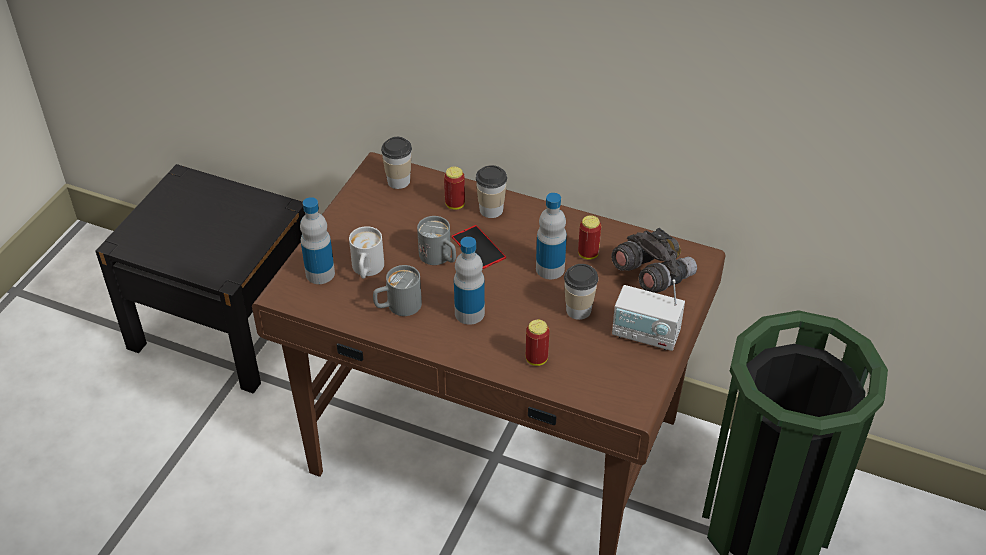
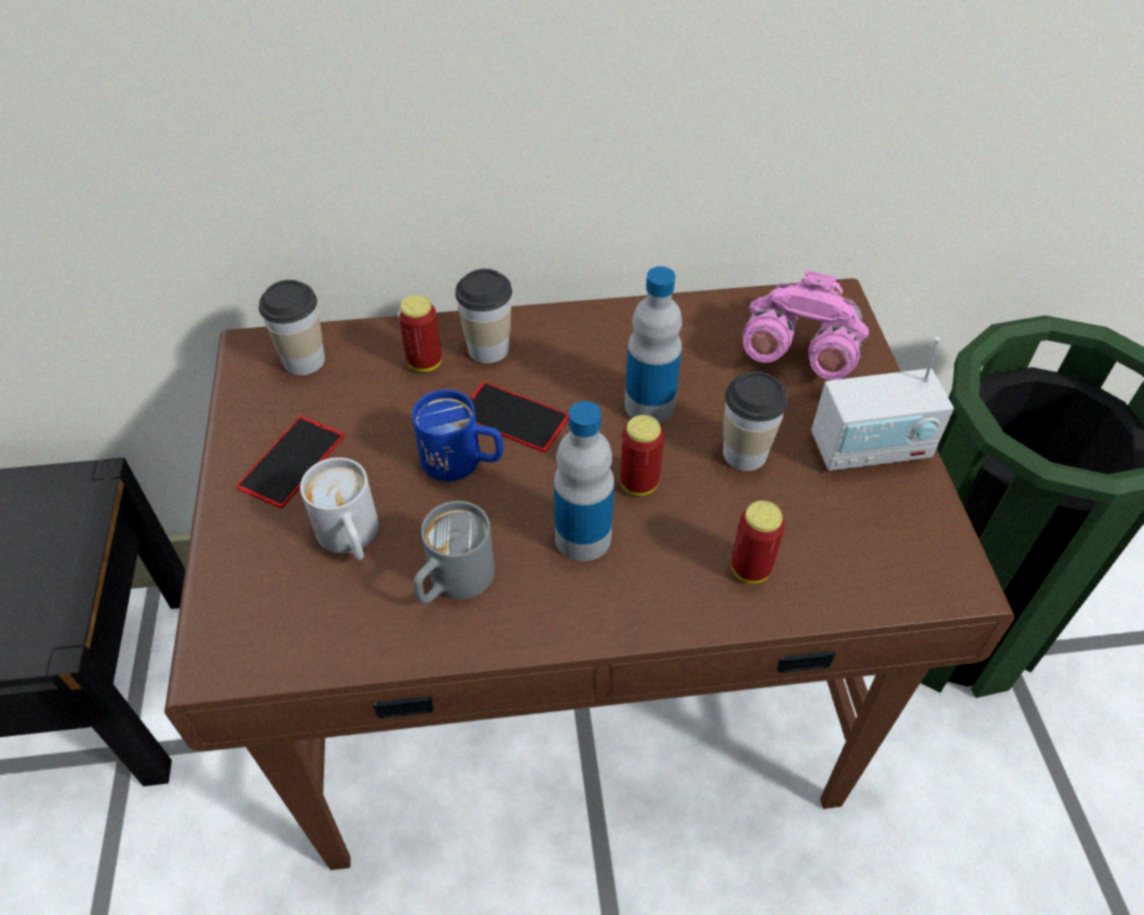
camera: 30 degrees left, 5 degrees up
bottle [300,197,335,284] -> none
grey mug [417,216,456,265] -> blue mug [412,389,503,481]
can [578,216,601,260] -> can moved to [620,415,664,496]
grey binoculars [611,228,697,293] -> pink binoculars [742,270,869,380]
none -> phone [236,416,344,509]

